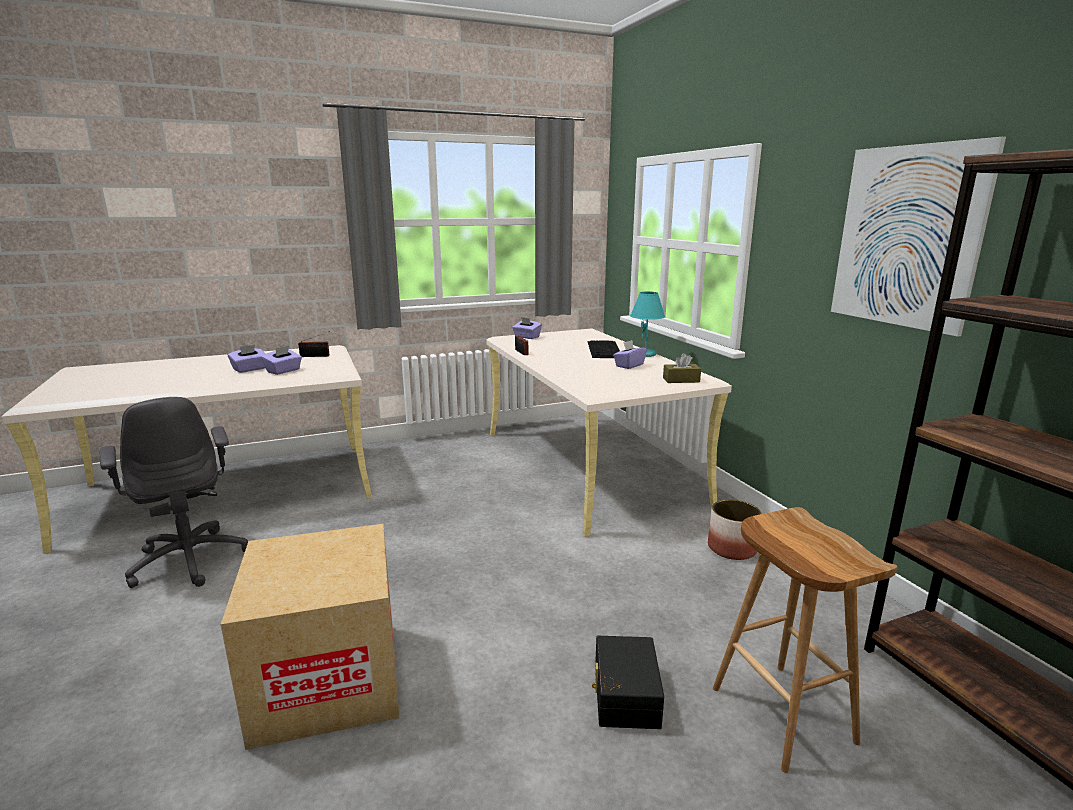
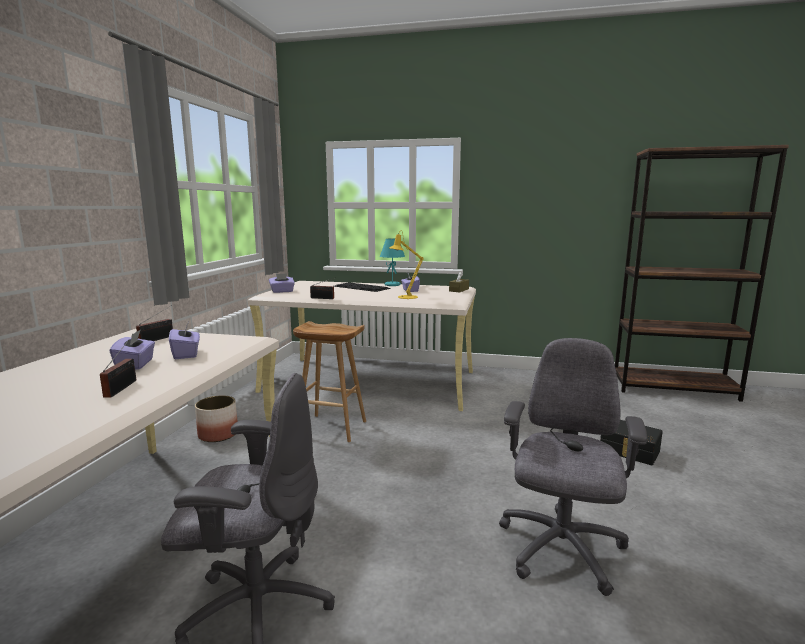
camera: 55 degrees left, 5 degrees down
cardboard box [221,524,399,750] -> grey office chair [499,338,647,596]
planter [708,499,762,560] -> planter moved to [195,395,238,442]
brown stool [713,507,898,773] -> brown stool moved to [293,321,366,442]
picture [831,137,1006,337] -> none
none -> radio [100,340,136,397]
none -> yellow table lamp [390,232,424,299]

